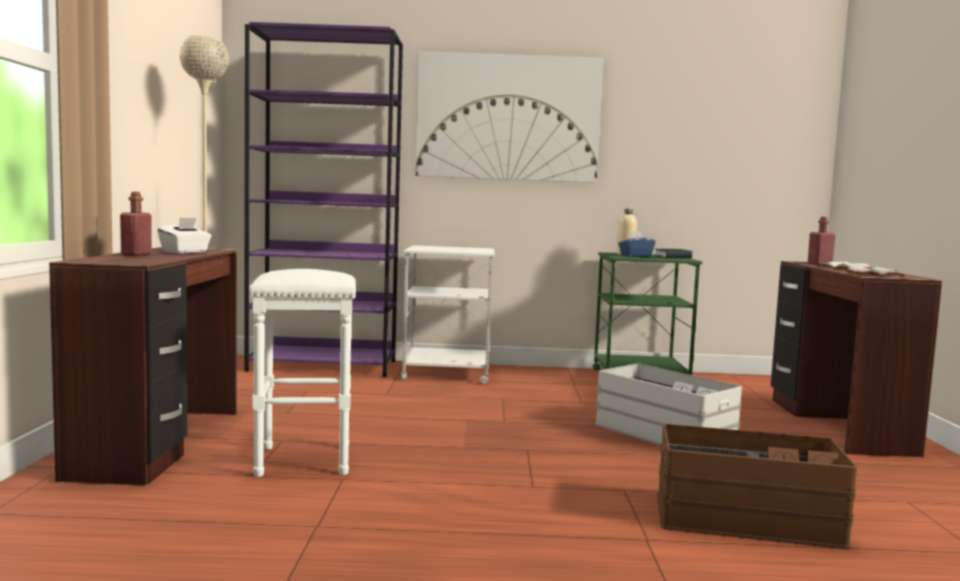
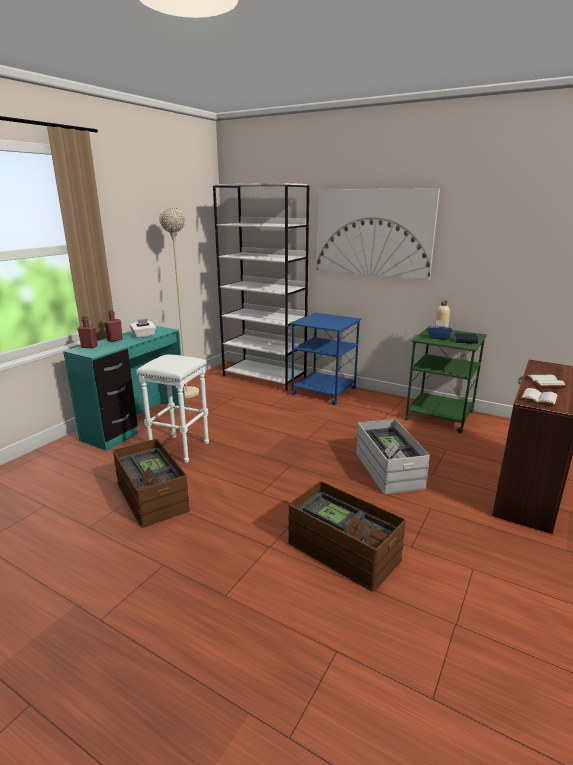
camera: 30 degrees right, 15 degrees up
brown desk [49,247,237,486] -> turquoise desk [63,326,186,451]
purple bookcase [244,22,403,377] -> white bookcase [213,183,309,391]
white cart [401,245,495,384] -> blue cart [291,313,361,405]
red bottle [808,217,835,265] -> red bottle moved to [78,316,98,348]
none -> brown storage box [113,439,190,528]

